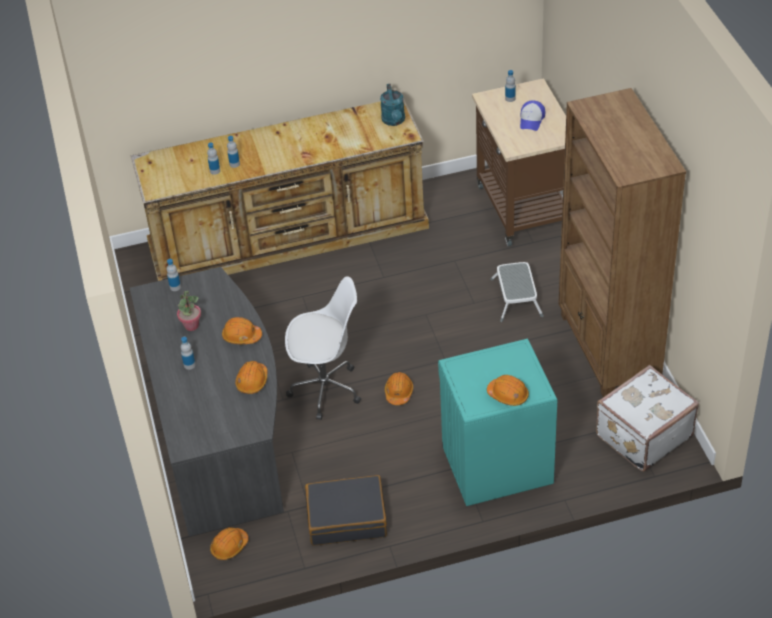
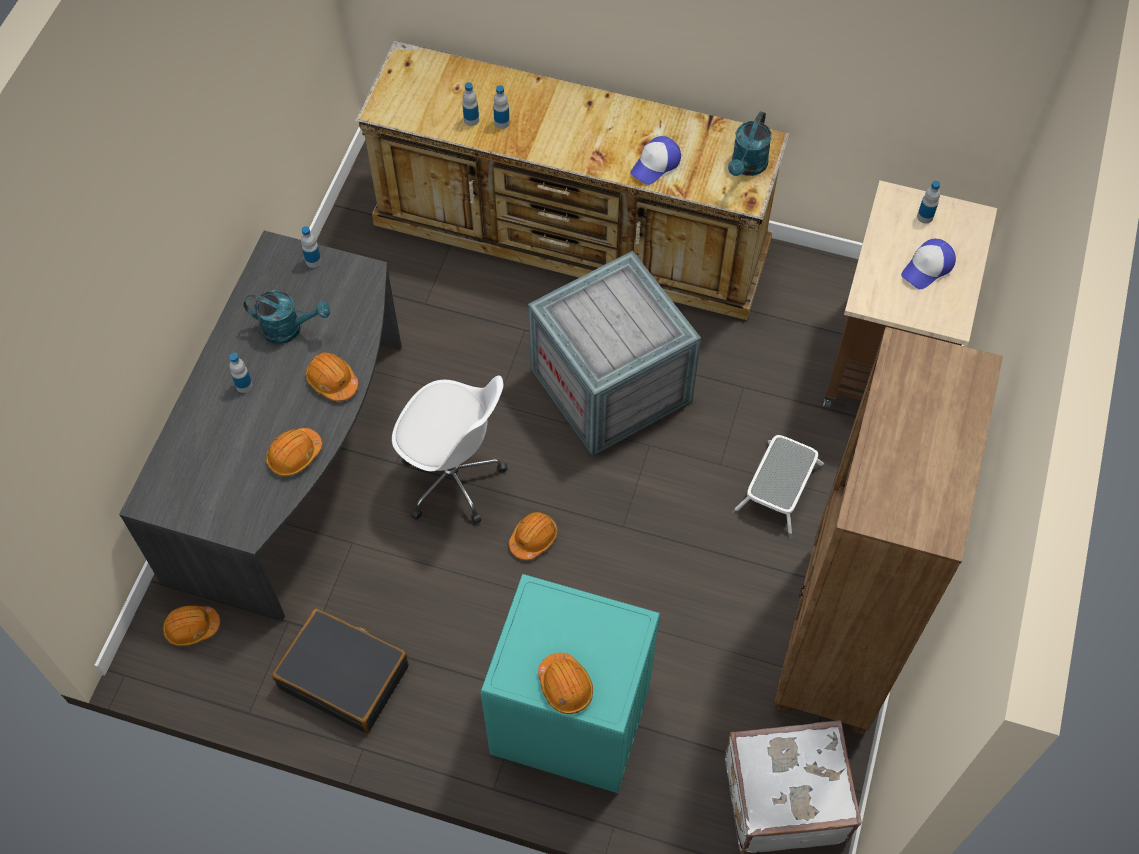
camera: 30 degrees right, 15 degrees up
potted plant [177,291,201,331] -> turquoise watering can [243,290,330,344]
none -> crate [528,251,701,456]
none -> cap [630,136,681,185]

